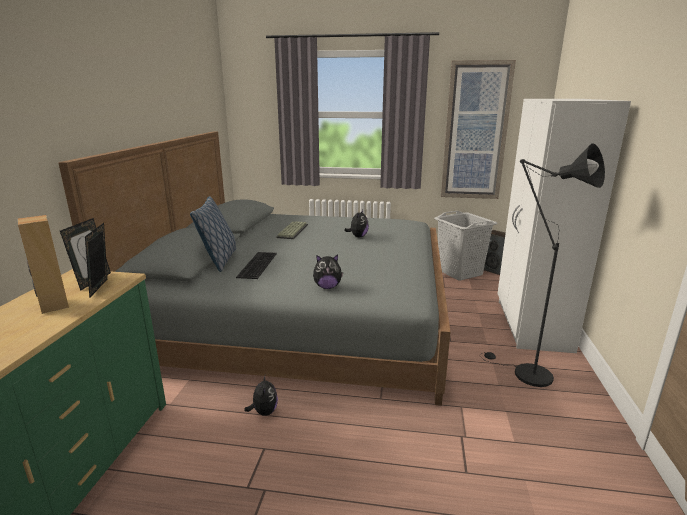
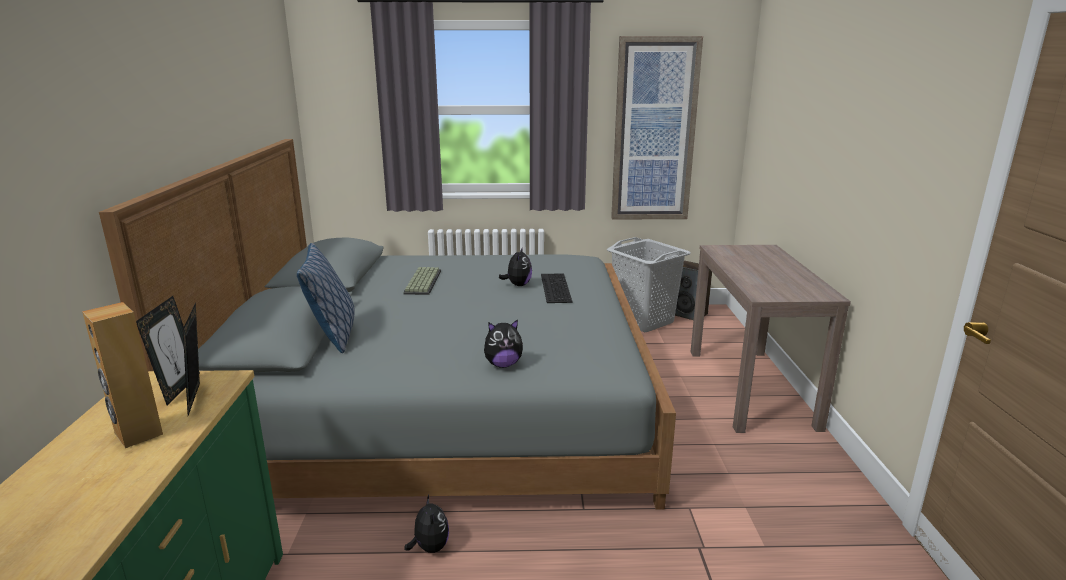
camera: 10 degrees left, 0 degrees up
keyboard [236,252,277,279] -> keyboard moved to [541,273,573,303]
black floor lamp [480,143,605,387] -> none
white wardrobe [497,99,631,353] -> brown console table [690,245,851,433]

